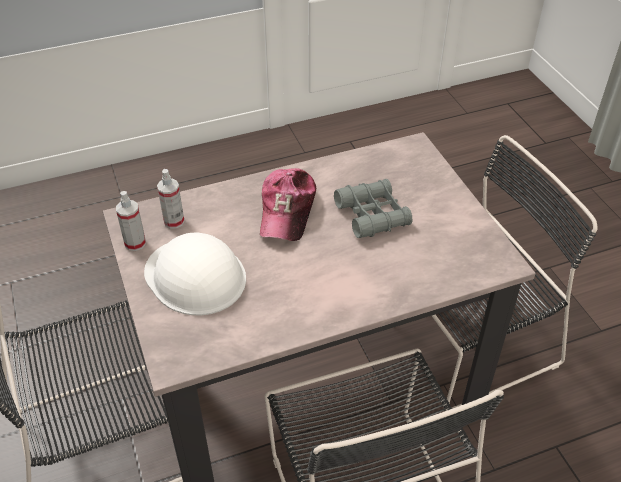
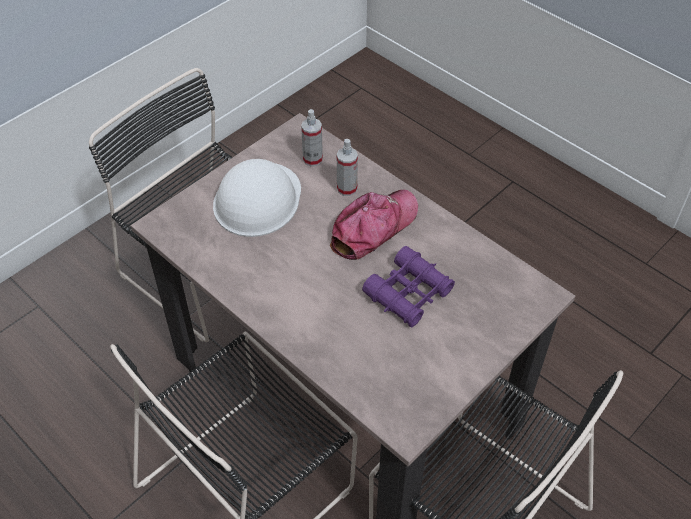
camera: 65 degrees right, 5 degrees up
spray bottle [116,191,146,251] -> spray bottle moved to [337,139,358,196]
cap [260,168,316,241] -> cap turned 150 degrees clockwise [330,190,418,260]
grey binoculars [334,179,412,238] -> purple binoculars [362,246,455,328]

